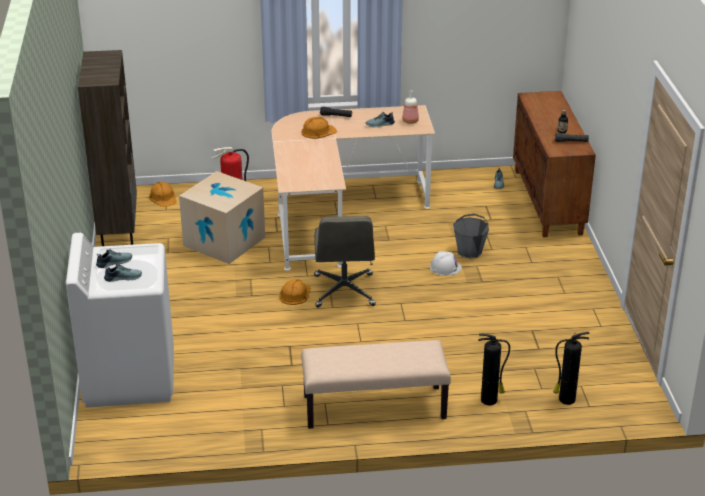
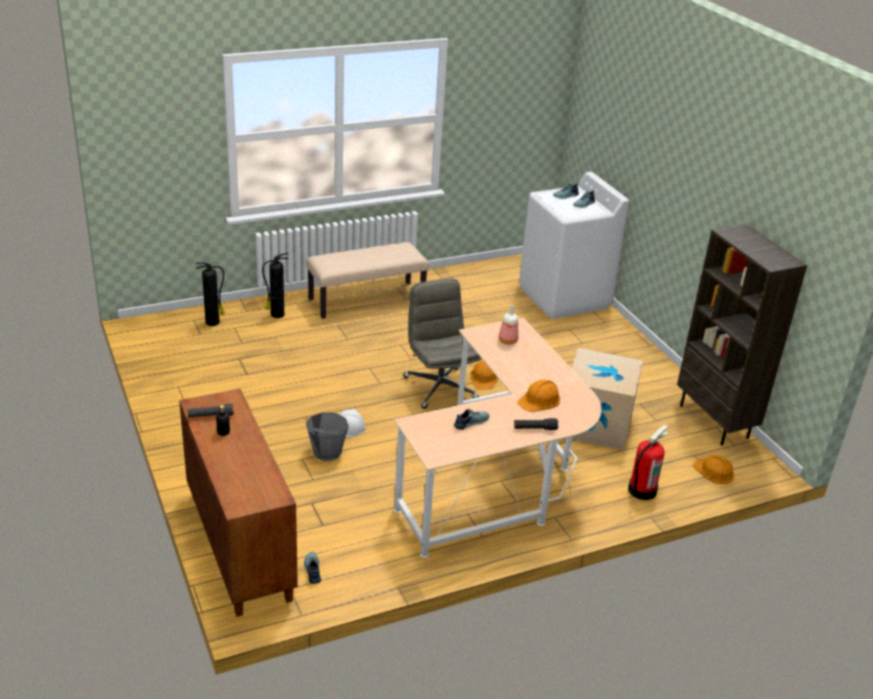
camera: 160 degrees right, 0 degrees up
bottle [402,90,419,124] -> bottle moved to [499,305,519,345]

